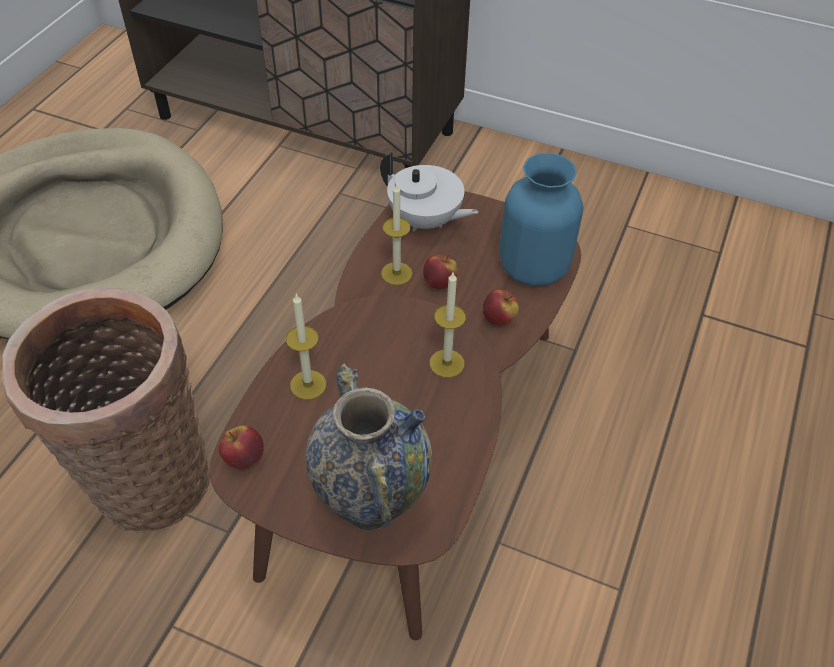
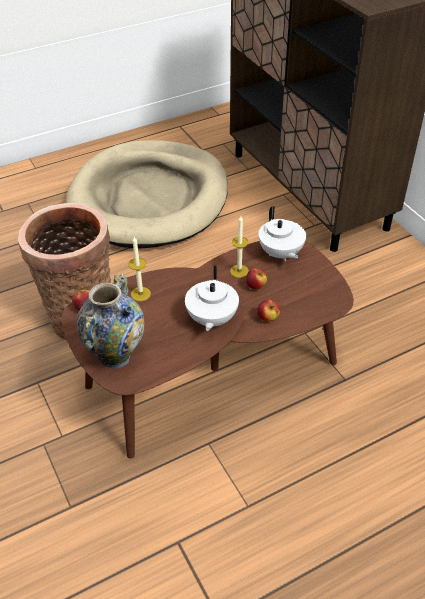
camera: 40 degrees right, 5 degrees down
candle [430,272,466,378] -> white teapot [185,265,239,331]
blue vase [499,153,583,286] -> none

